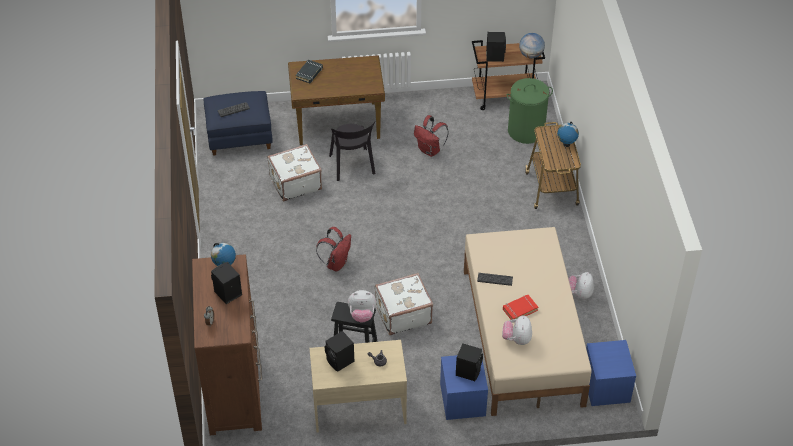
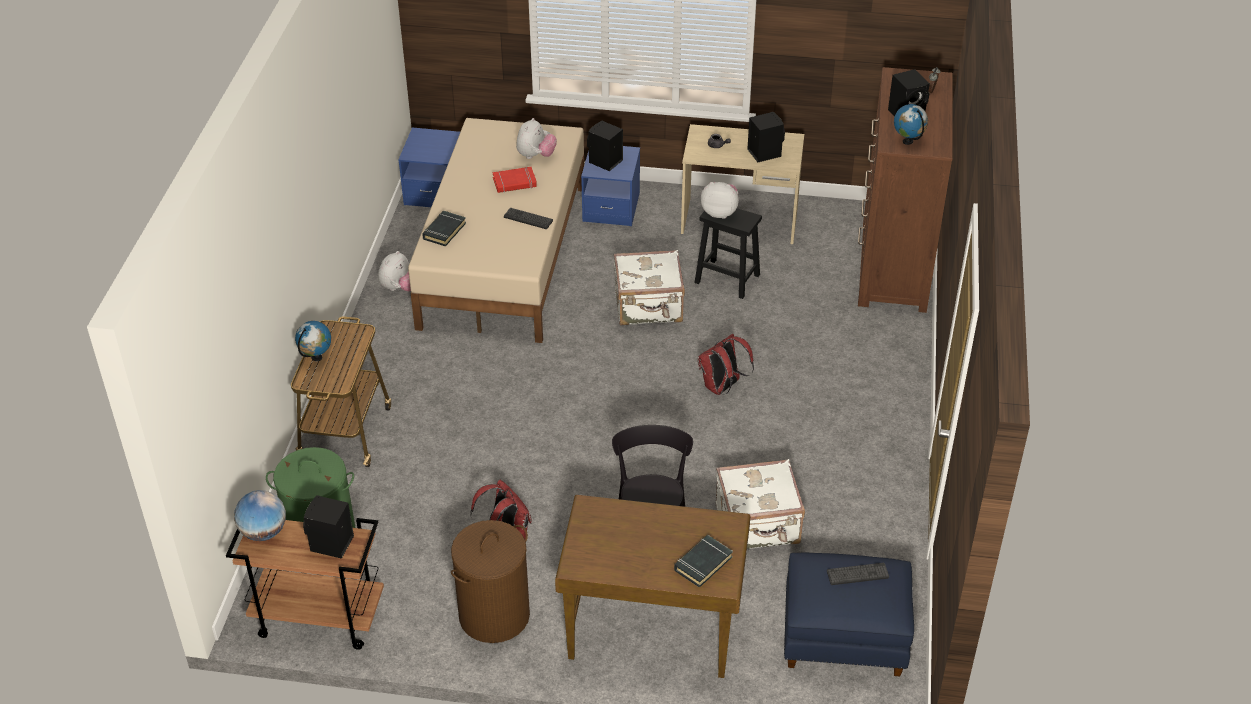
camera: 165 degrees left, 5 degrees down
none -> black book [422,211,466,247]
none -> brown laundry basket [451,520,530,643]

